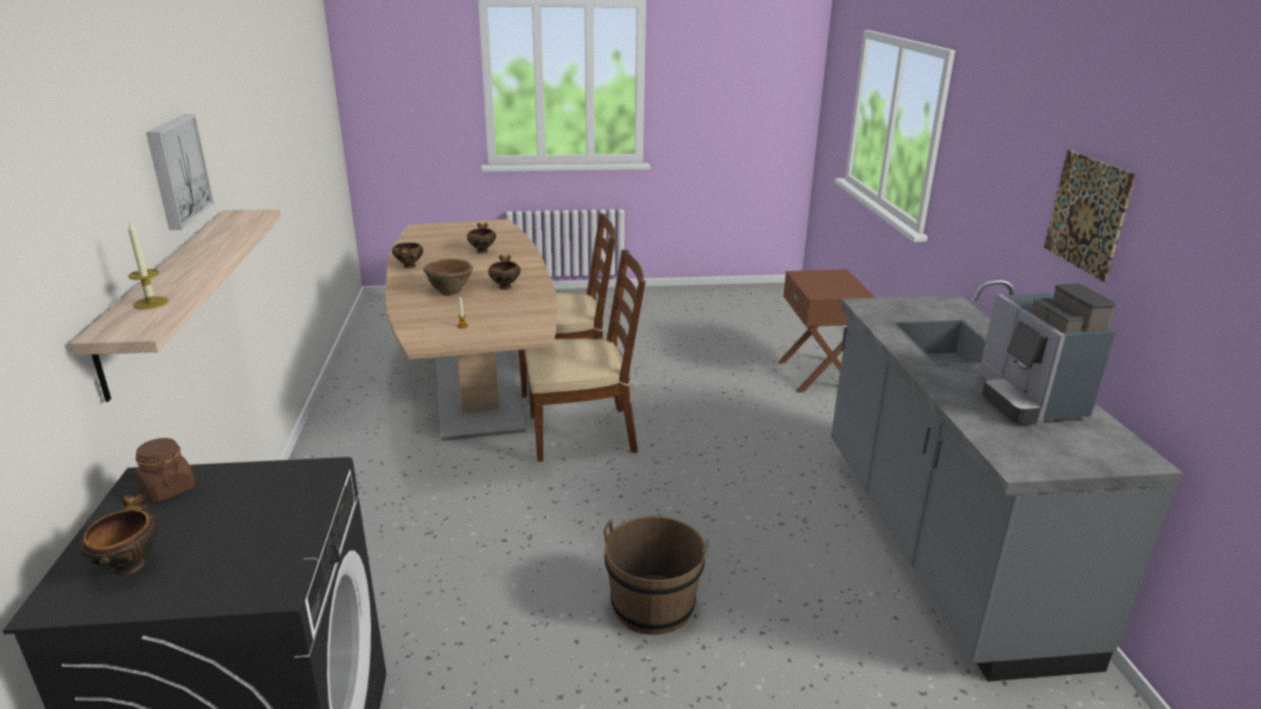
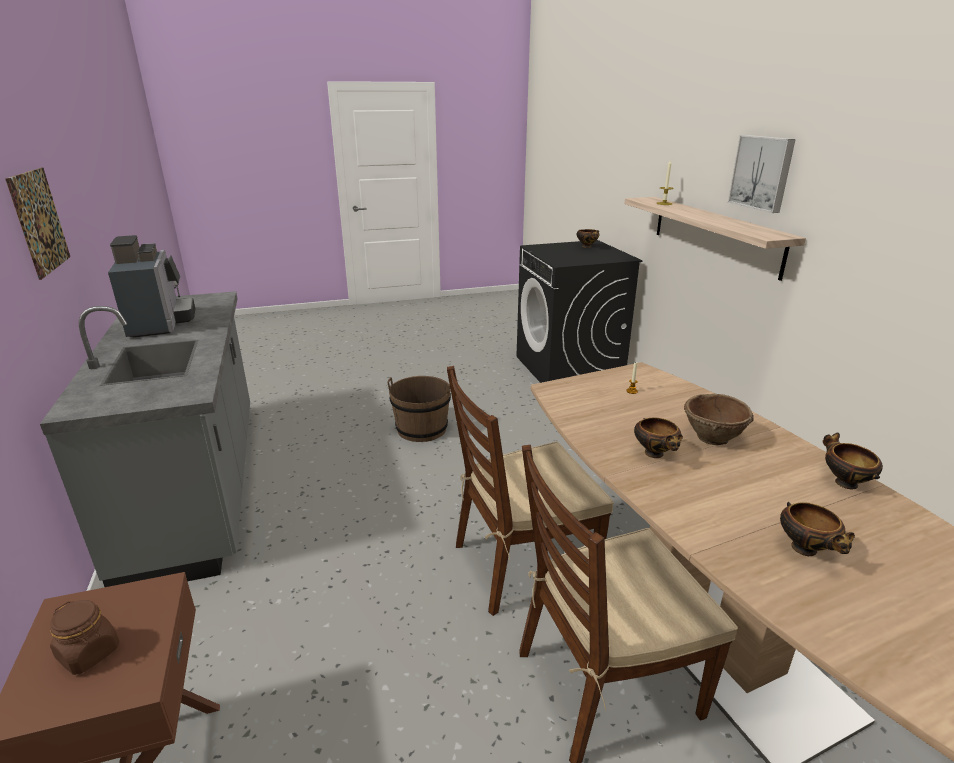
camera: 170 degrees right, 0 degrees up
brown jar [135,438,195,502] -> brown jar moved to [50,600,119,675]

